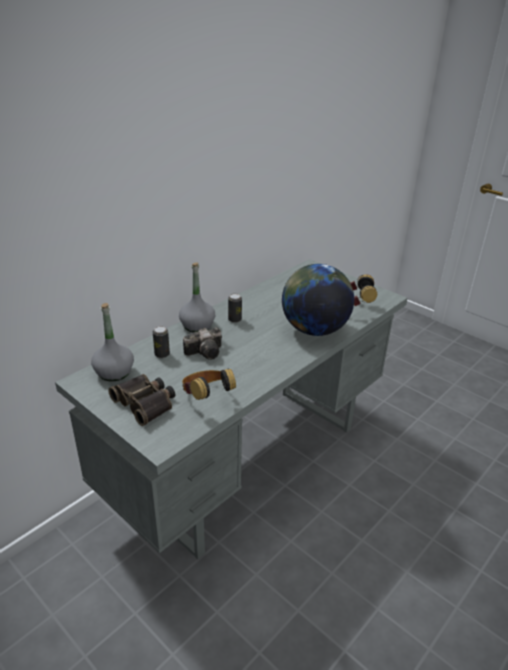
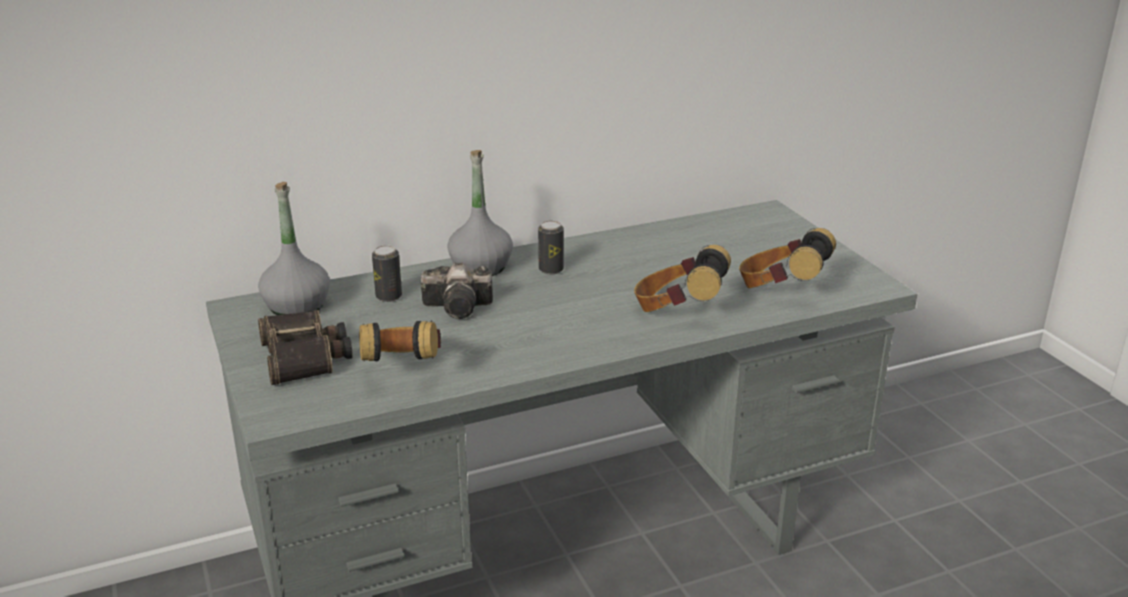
camera: 25 degrees right, 5 degrees down
globe [282,264,354,336] -> headphones [634,245,731,312]

